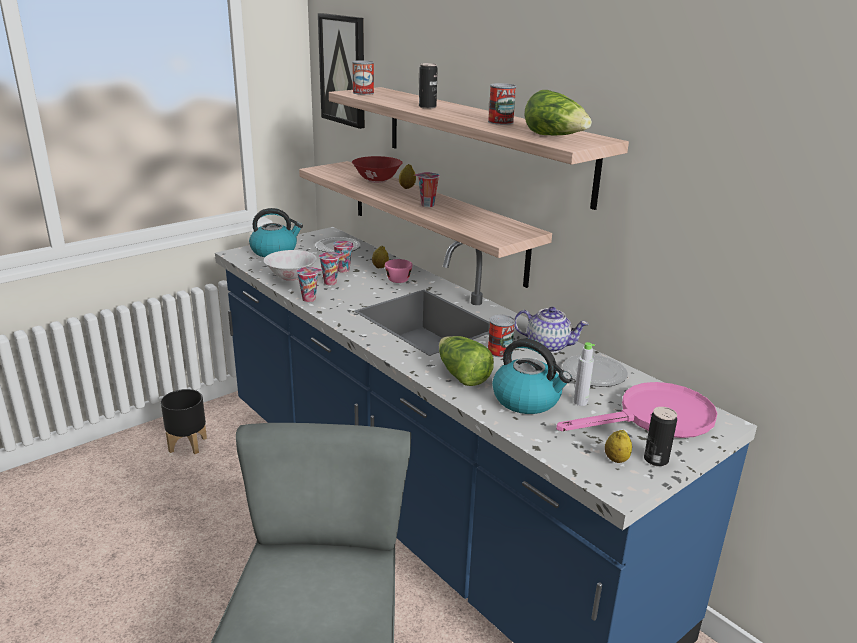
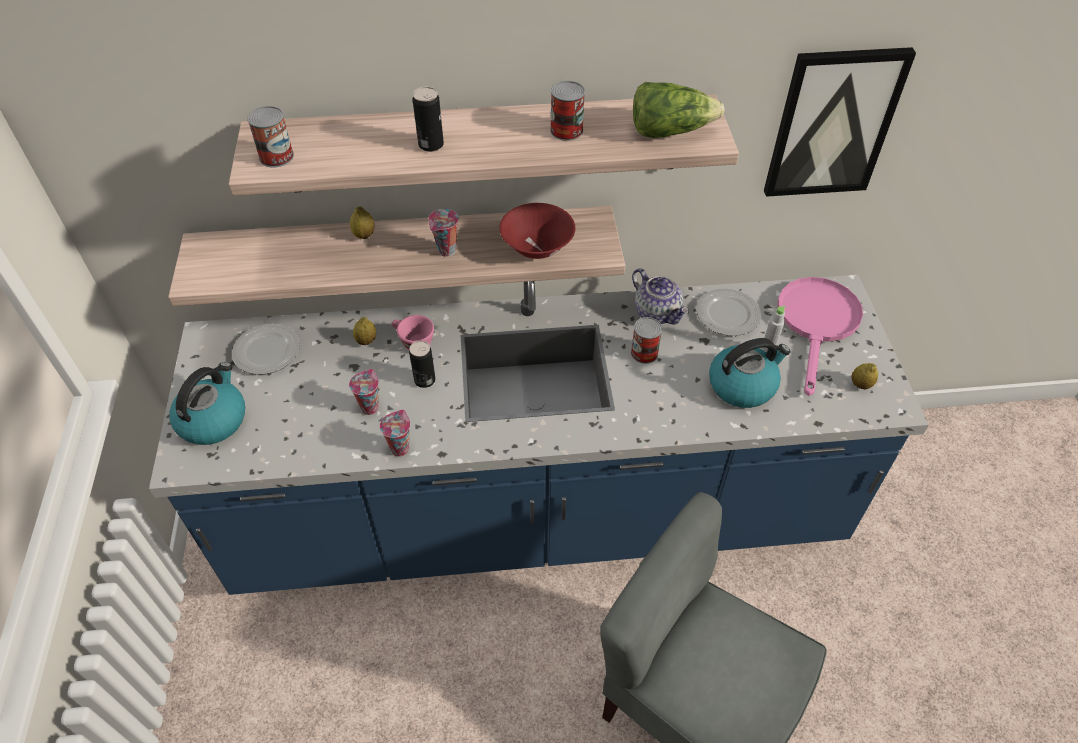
camera: 55 degrees left, 25 degrees up
black planter [161,389,207,454] -> none
white bowl [264,250,317,281] -> none
picture [318,13,365,129] -> picture moved to [764,47,916,197]
cup [333,241,354,273] -> none
red bowl [352,156,403,183] -> red bowl moved to [499,203,575,259]
lettuce [439,336,494,386] -> none
teapot [515,307,588,353] -> teapot turned 90 degrees clockwise [632,268,689,325]
can [644,407,677,466] -> can moved to [409,341,435,388]

